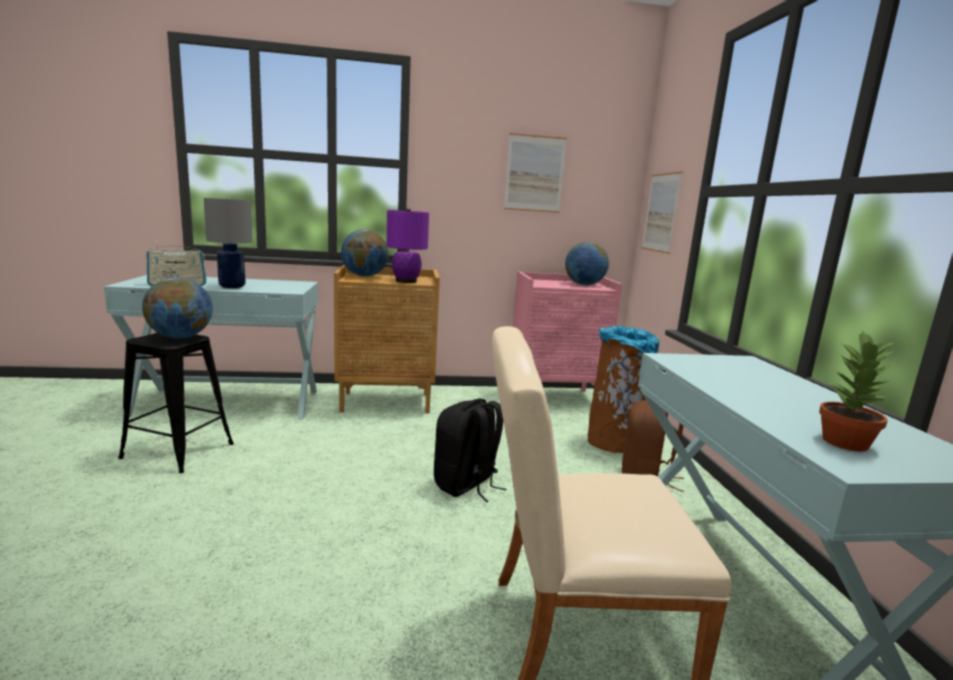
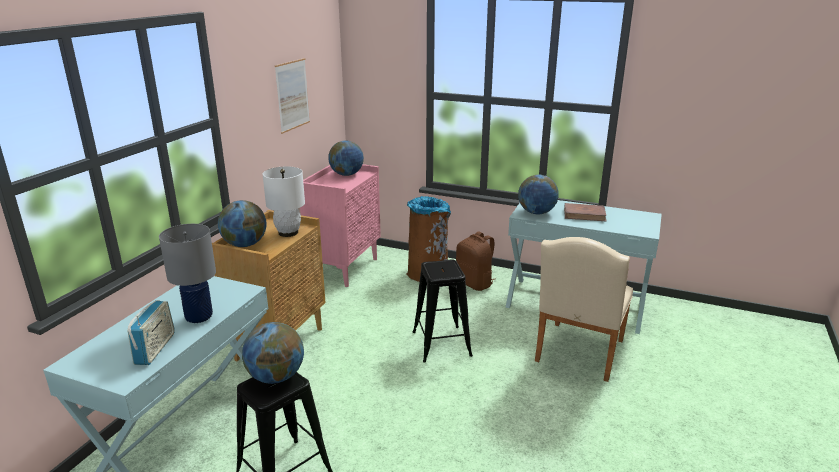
camera: 60 degrees left, 10 degrees up
purple table lamp [386,208,429,283] -> white table lamp [263,166,305,237]
black backpack [434,399,506,502] -> black stool [413,259,473,363]
picture [642,171,683,254] -> none
potted plant [819,331,899,452] -> none
none -> globe [518,175,559,214]
none -> brown book [564,203,607,221]

